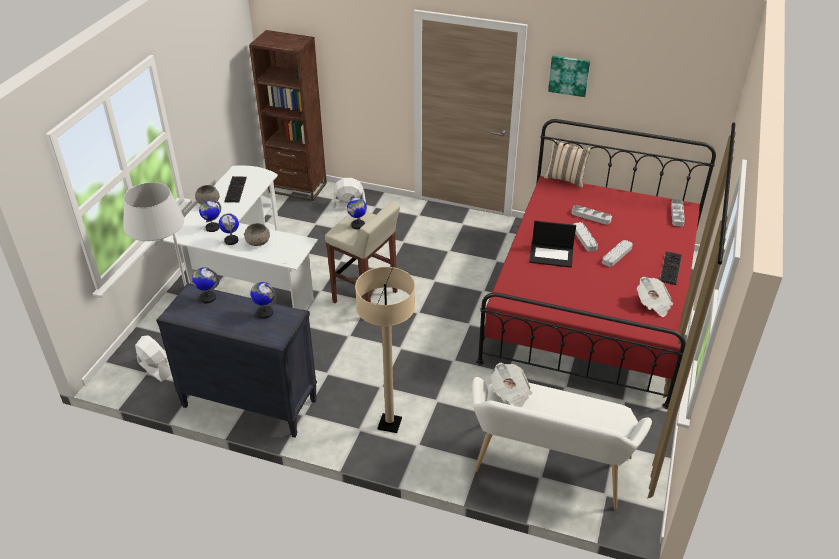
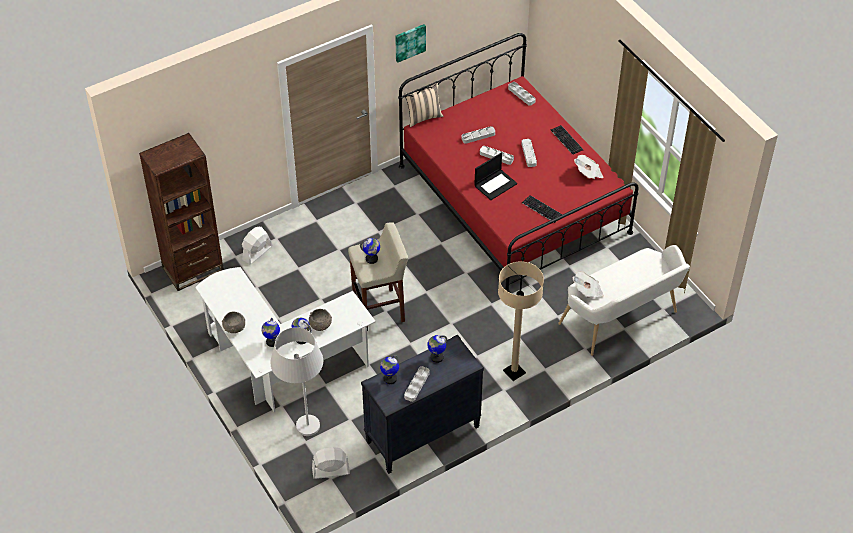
camera: 50 degrees left, 10 degrees up
keyboard [224,176,247,202] -> keyboard moved to [522,195,562,223]
none -> grey tray [404,366,430,402]

